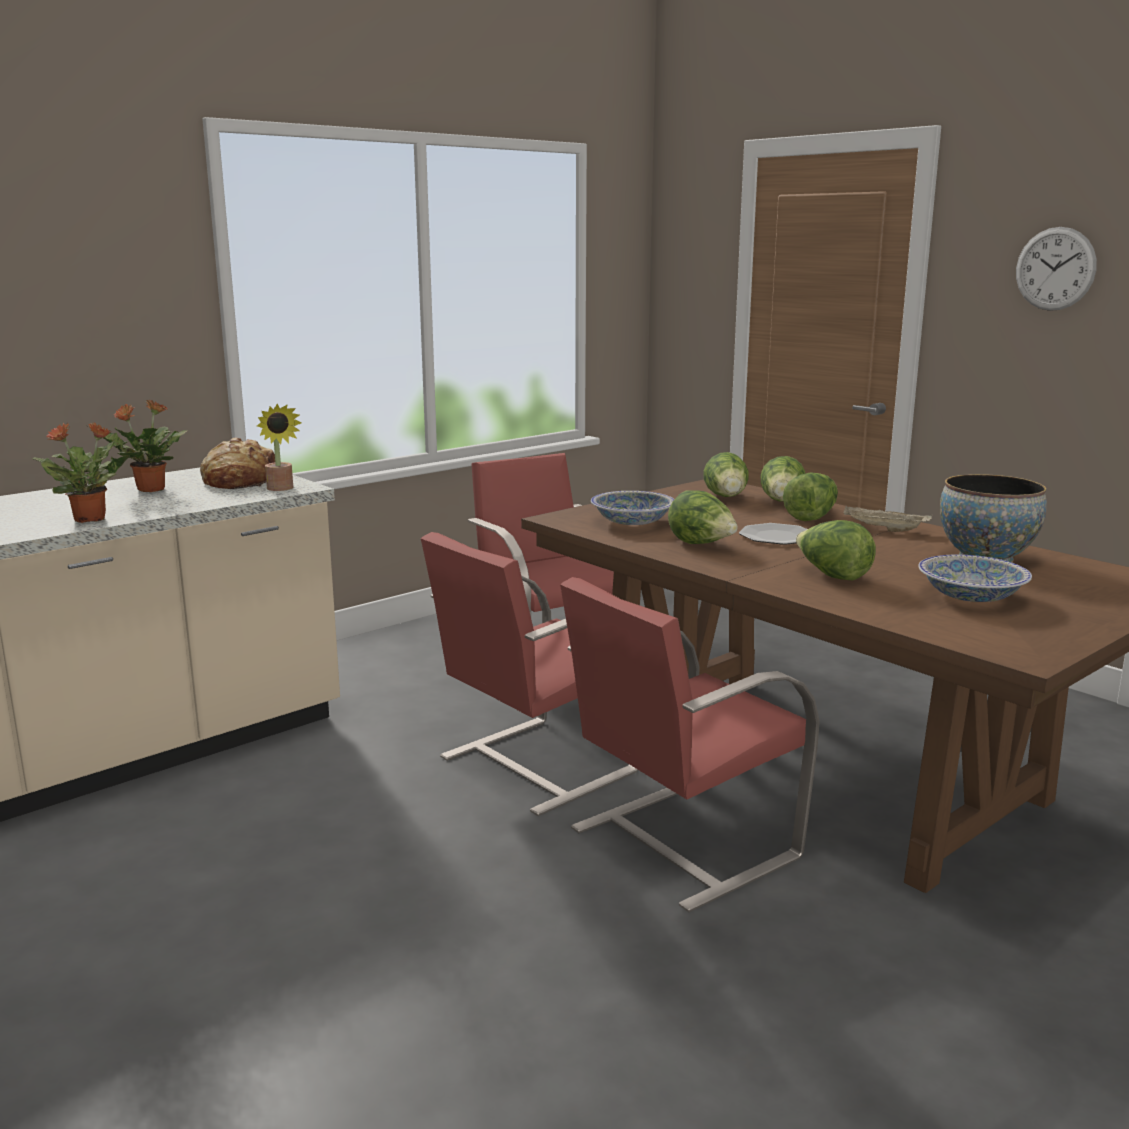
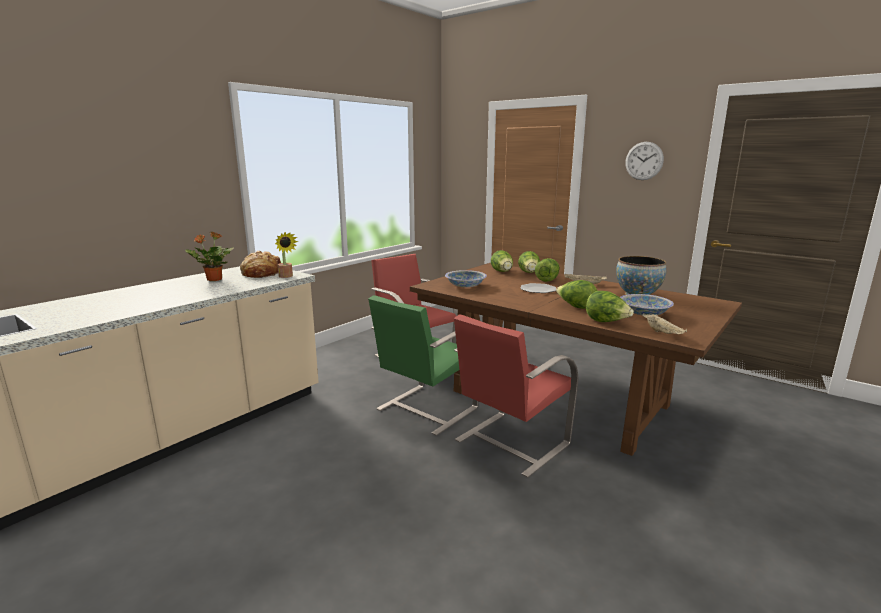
camera: 10 degrees left, 0 degrees up
potted plant [32,422,130,523] -> none
red chair [421,532,638,816] -> green chair [368,295,478,436]
lettuce [668,490,738,544] -> lettuce moved to [586,291,634,322]
none -> beige tray [642,314,687,334]

